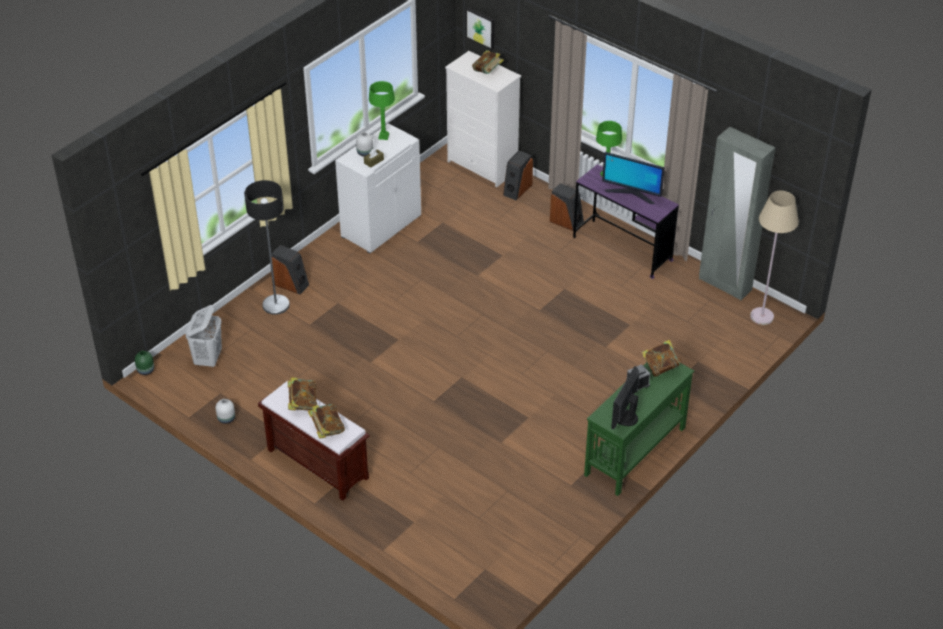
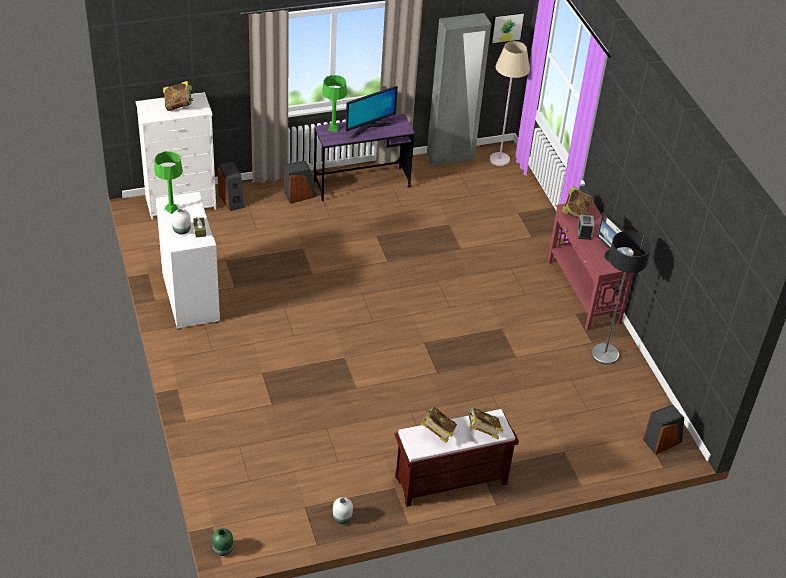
camera: 60 degrees left, 0 degrees up
white laundry basket [186,305,222,367] -> none
floor lamp [244,180,290,315] -> floor lamp moved to [591,231,651,365]
speaker [271,245,309,294] -> speaker moved to [643,405,684,455]
picture [466,8,495,50] -> picture moved to [490,11,525,44]
green console table [584,362,694,496] -> red console table [547,201,634,330]

